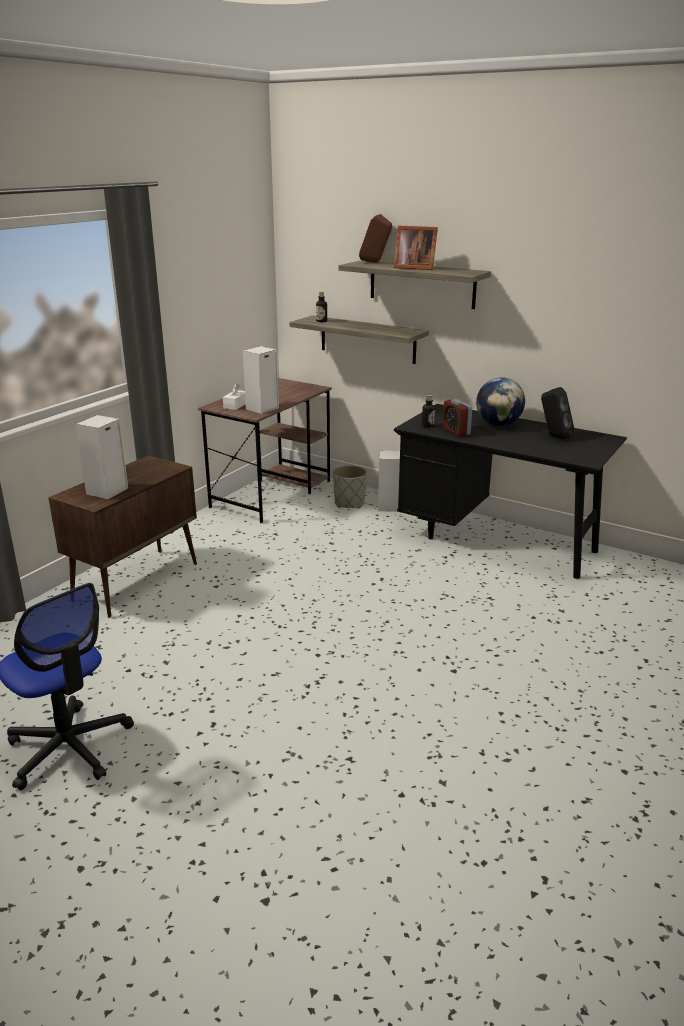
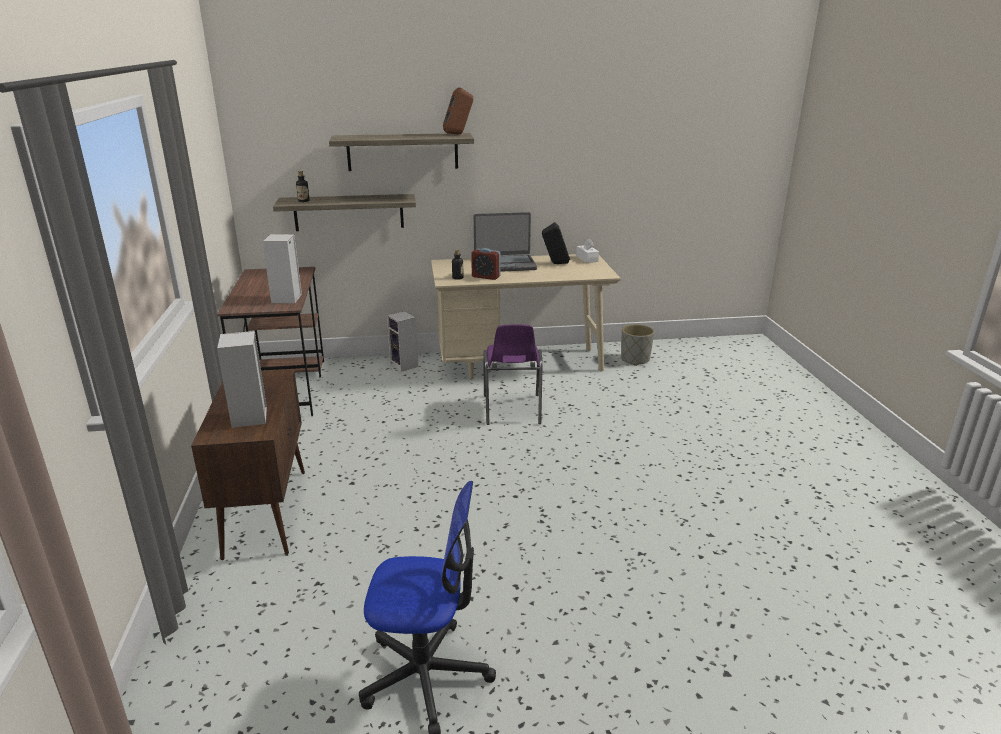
camera: 40 degrees left, 0 degrees up
white tissue box [223,383,246,410] -> white tissue box moved to [576,238,599,263]
grey planter [333,466,367,508] -> grey planter moved to [621,324,654,366]
brown speaker [359,214,392,263] -> brown speaker moved to [443,88,473,135]
picture frame [394,225,438,270] -> none
black desk [394,404,627,579] -> beige desk [431,254,621,379]
globe [476,377,525,426] -> laptop [474,212,537,272]
none -> purple chair [483,324,543,425]

